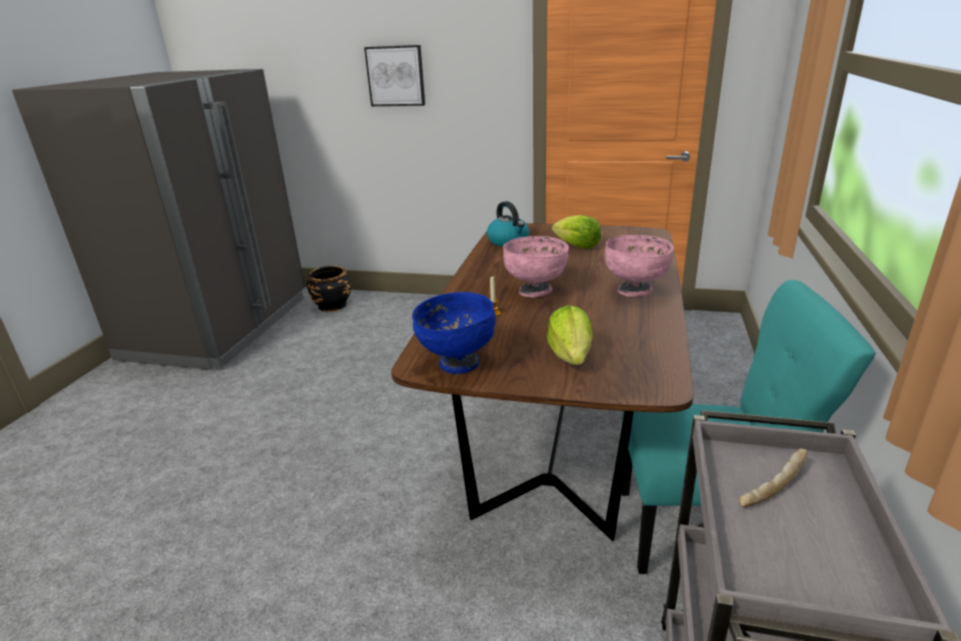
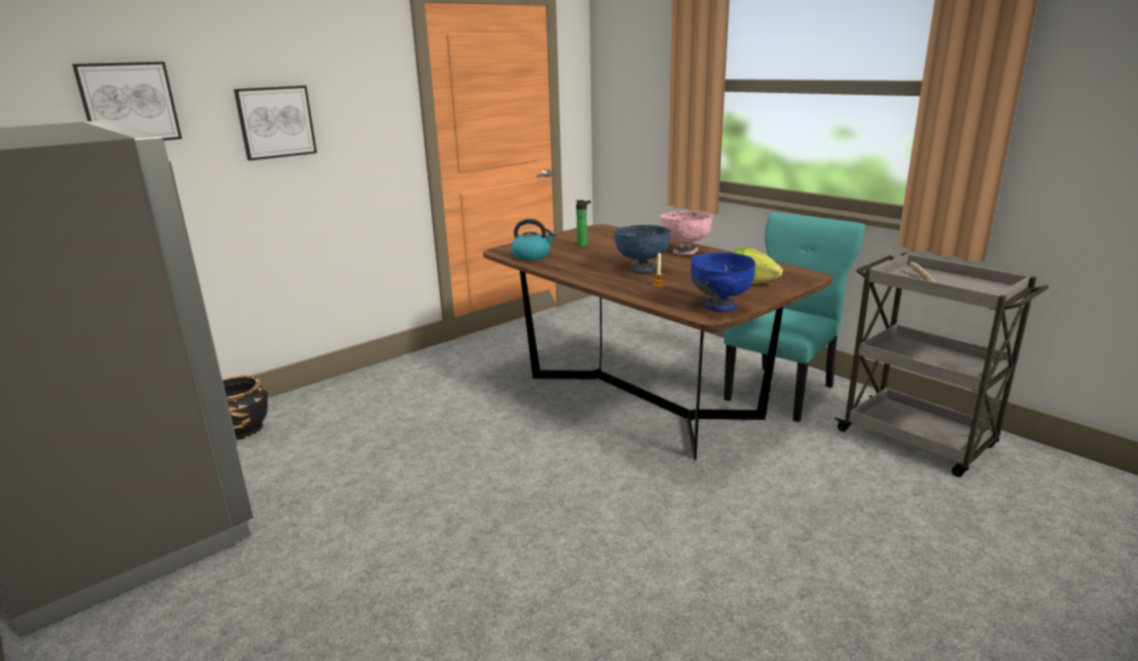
camera: 55 degrees left, 5 degrees down
pink bowl [503,236,569,298] -> blue bowl [614,225,671,273]
lettuce [552,215,601,249] -> bottle [576,200,591,247]
none -> picture [72,62,182,141]

